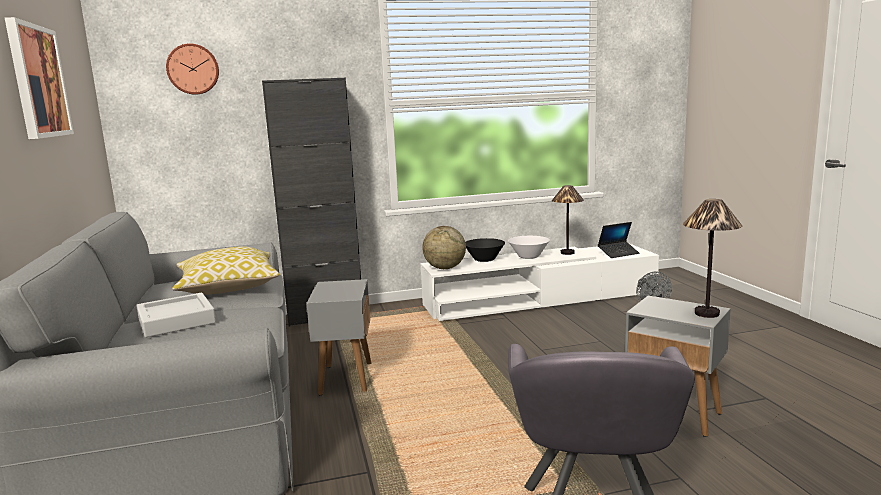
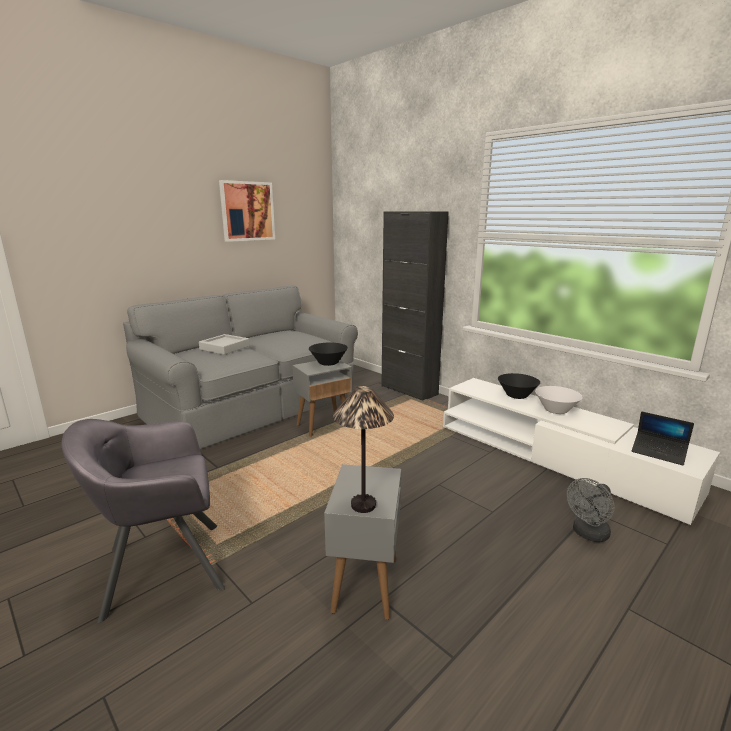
camera: 60 degrees right, 5 degrees up
wall clock [166,43,219,95] -> none
pillow [172,246,280,295] -> none
globe [422,226,466,269] -> none
table lamp [552,185,584,255] -> none
none -> black bowl [309,343,348,366]

